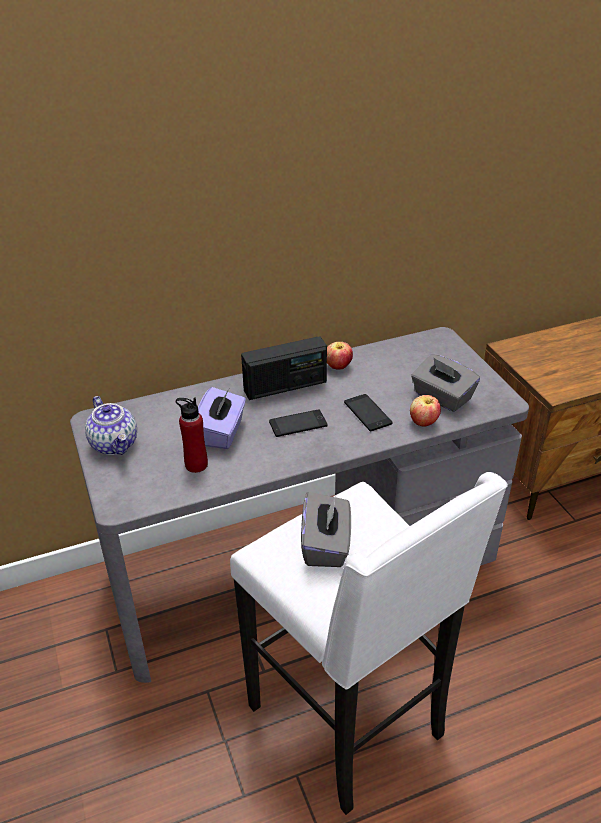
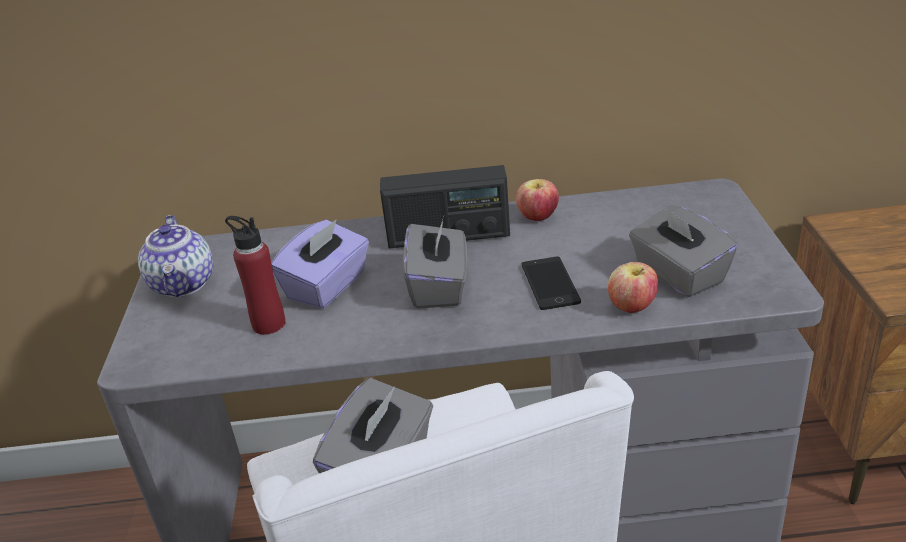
camera: 20 degrees right, 5 degrees down
phone [269,409,328,437] -> grey tissue box [403,217,467,309]

